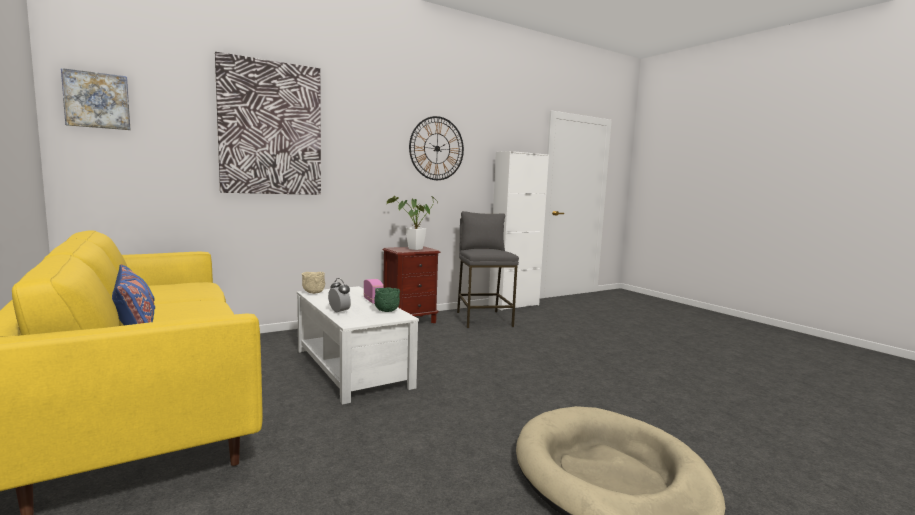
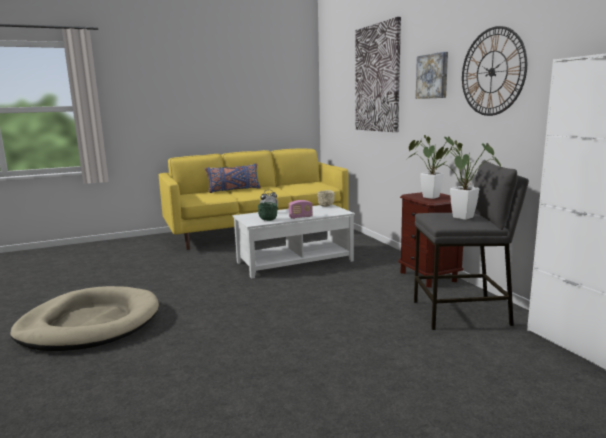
camera: 100 degrees right, 5 degrees up
picture [61,68,130,130] -> picture moved to [416,52,448,99]
none -> potted plant [432,140,502,220]

